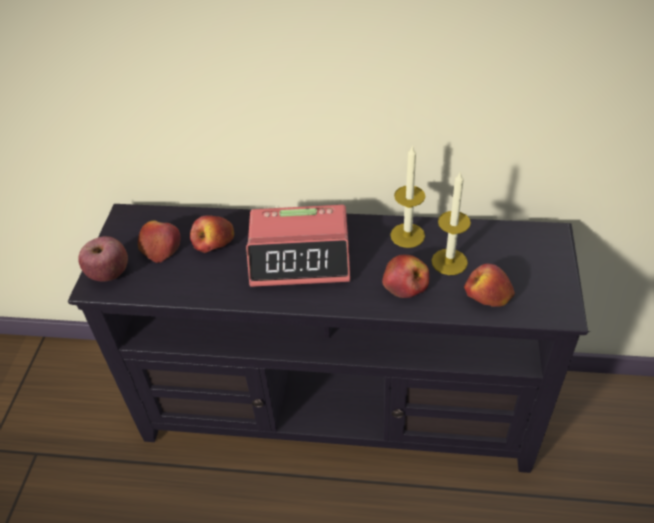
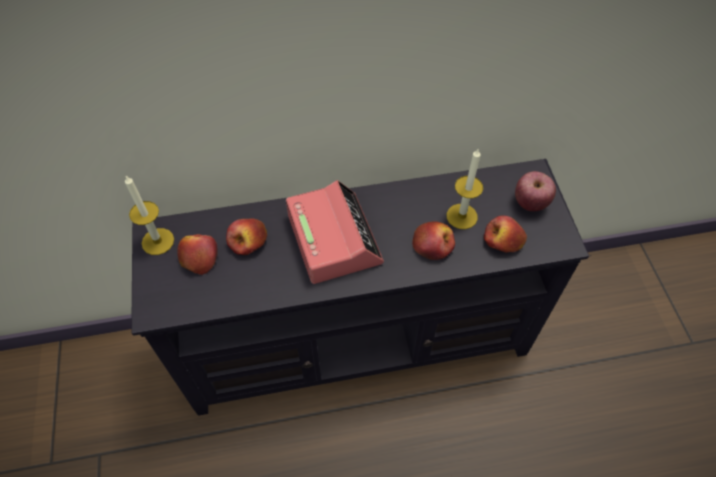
camera: 20 degrees left, 10 degrees up
apple [78,236,128,282] -> apple moved to [515,171,556,211]
alarm clock [246,205,350,287] -> alarm clock turned 90 degrees counterclockwise [286,180,384,284]
candle [390,145,425,248] -> candle moved to [125,176,174,255]

